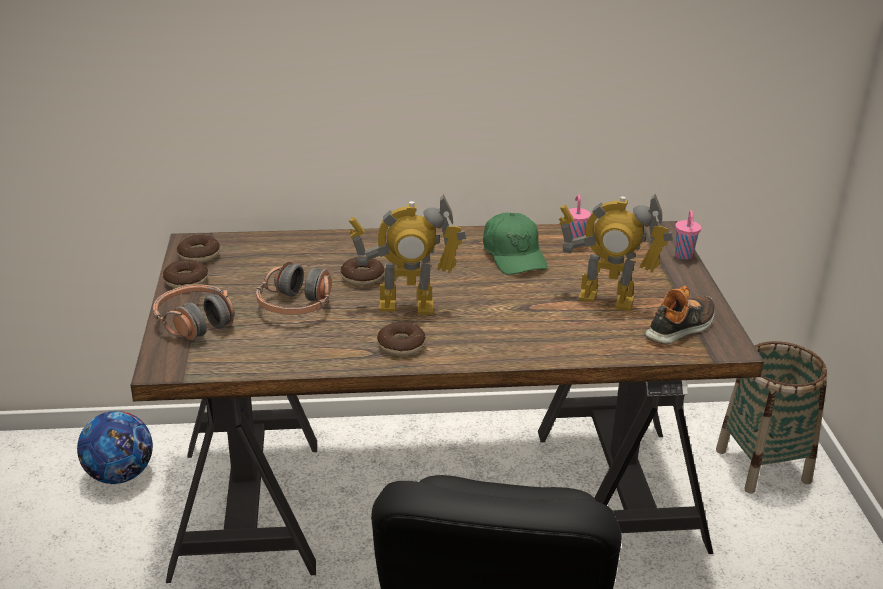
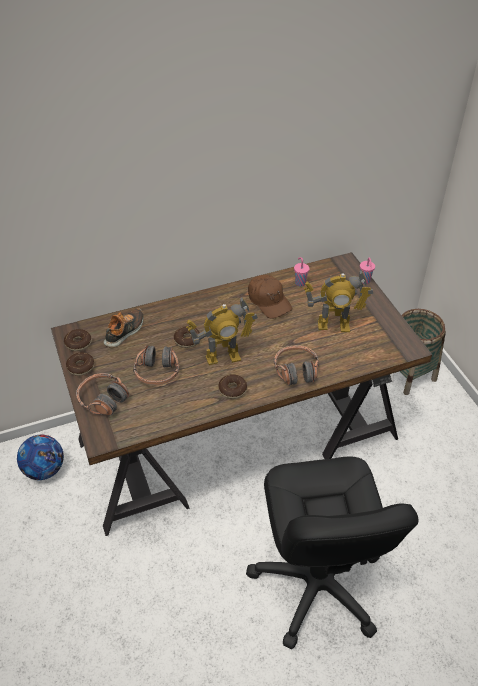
camera: 15 degrees left, 15 degrees up
green cap [483,213,548,275] -> brown cap [248,275,292,319]
shoe [645,285,715,345] -> shoe moved to [103,308,143,348]
none -> headphones [274,345,319,386]

